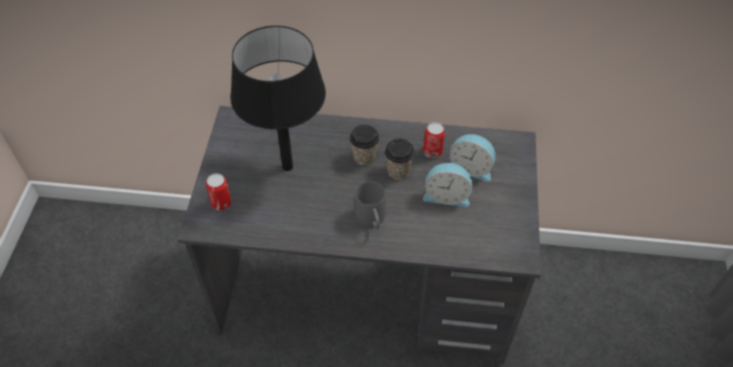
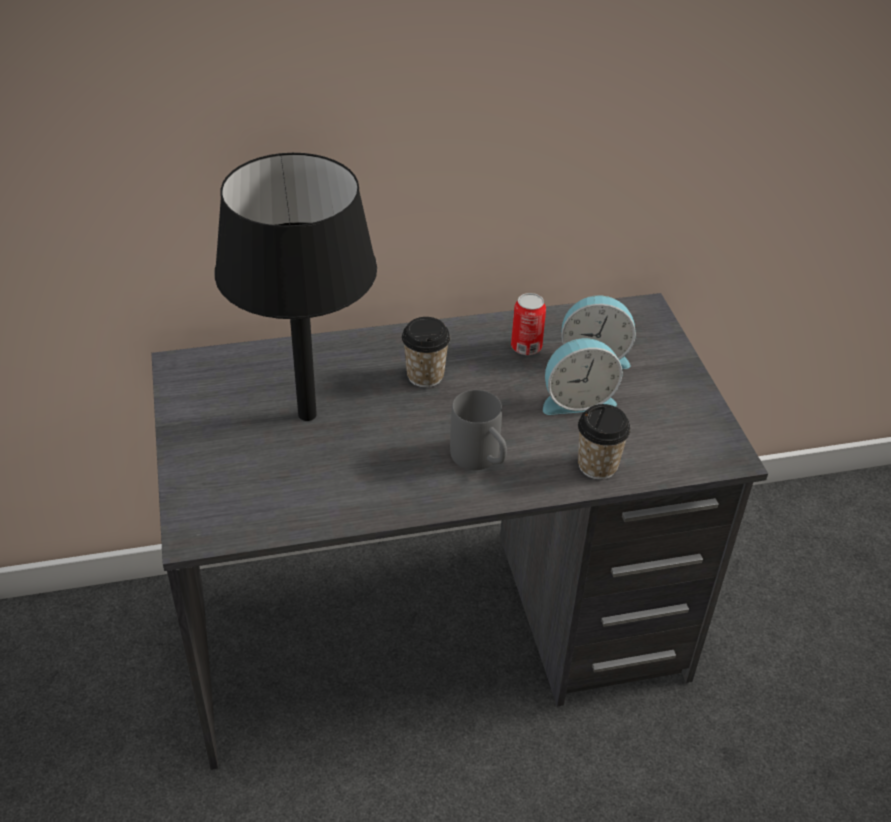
camera: 20 degrees left, 10 degrees down
can [206,173,231,210] -> none
cup [385,138,415,180] -> cup moved to [578,404,631,480]

